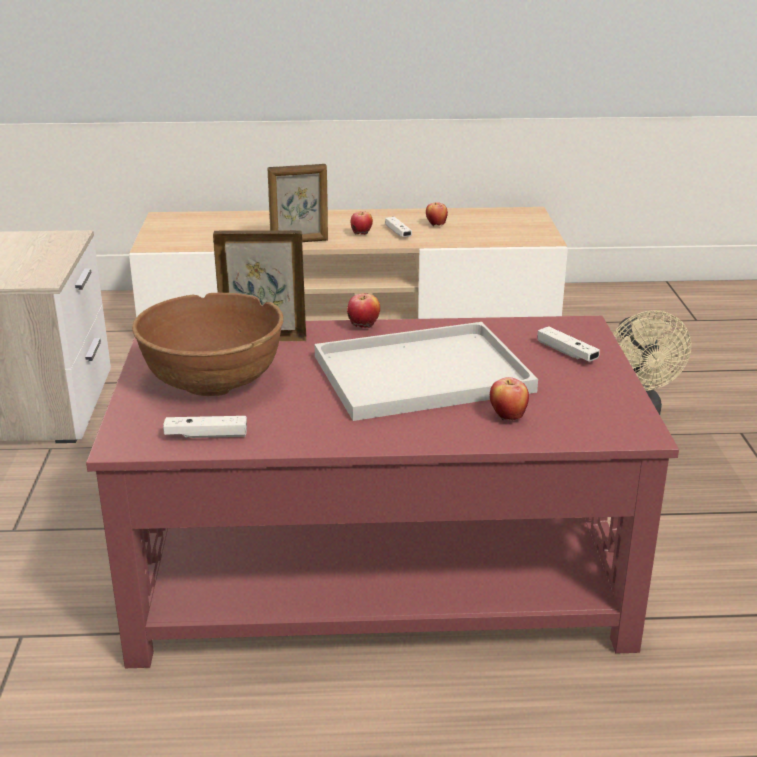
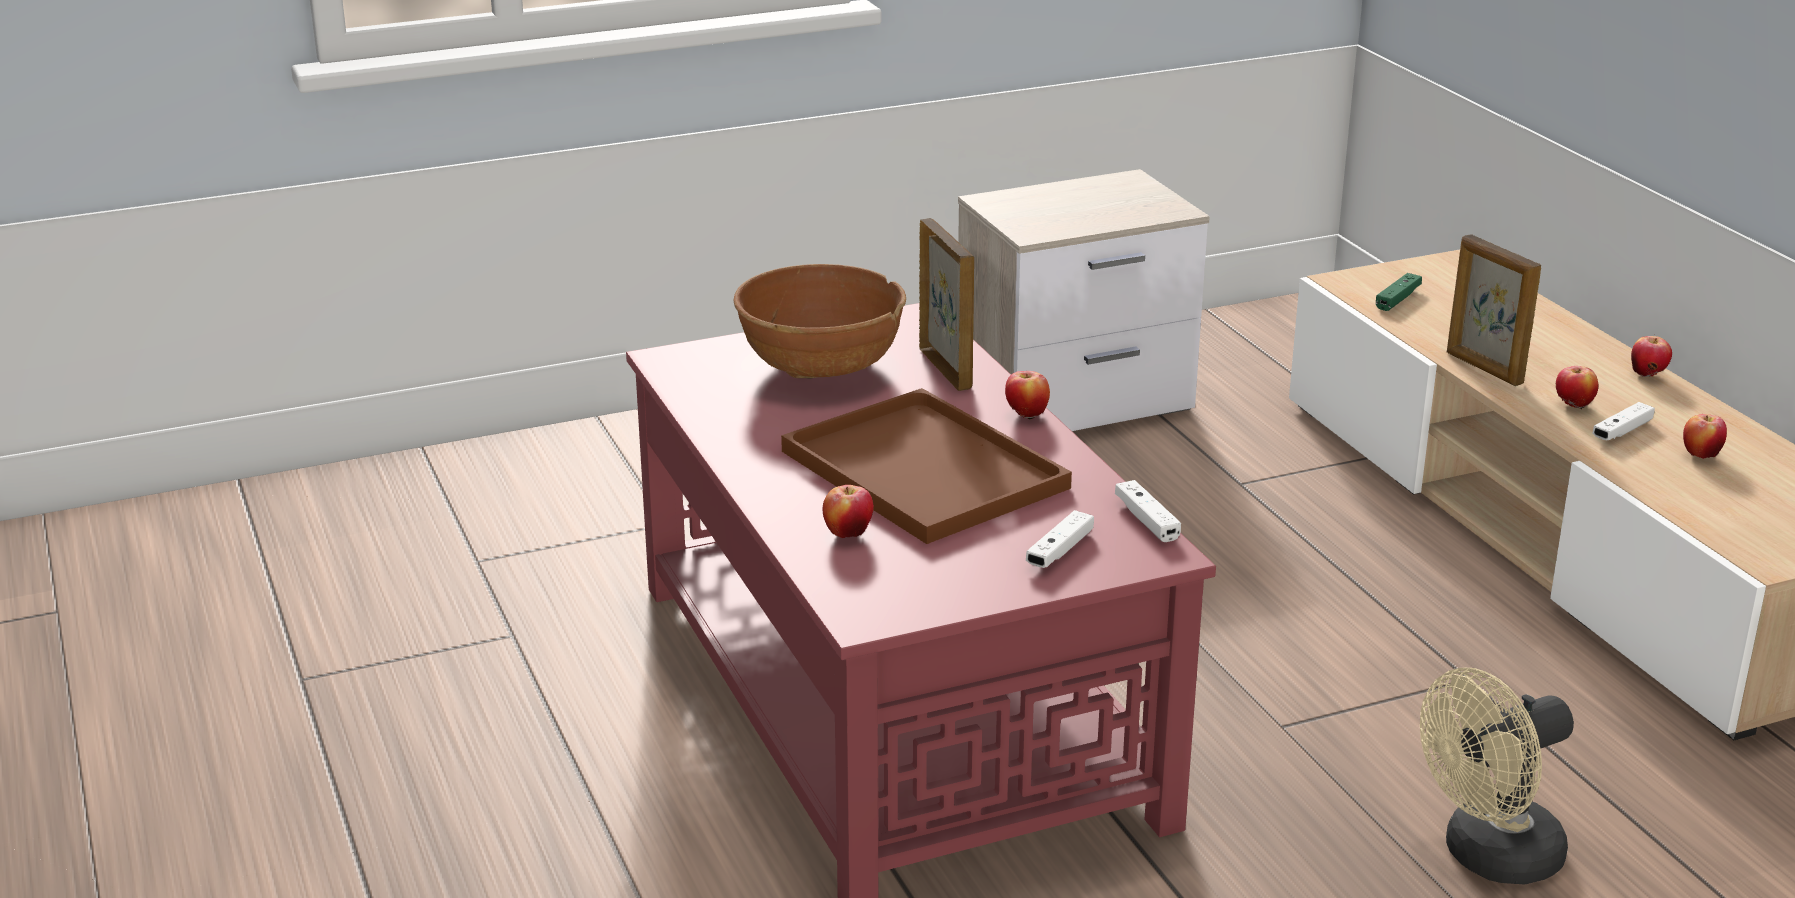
camera: 70 degrees right, 0 degrees up
white game controller [163,416,247,438] -> white game controller moved to [1115,480,1181,542]
white tray [314,322,538,421] -> brown tray [781,388,1072,544]
none -> green game controller [1376,273,1422,311]
none -> apple [1631,336,1672,377]

